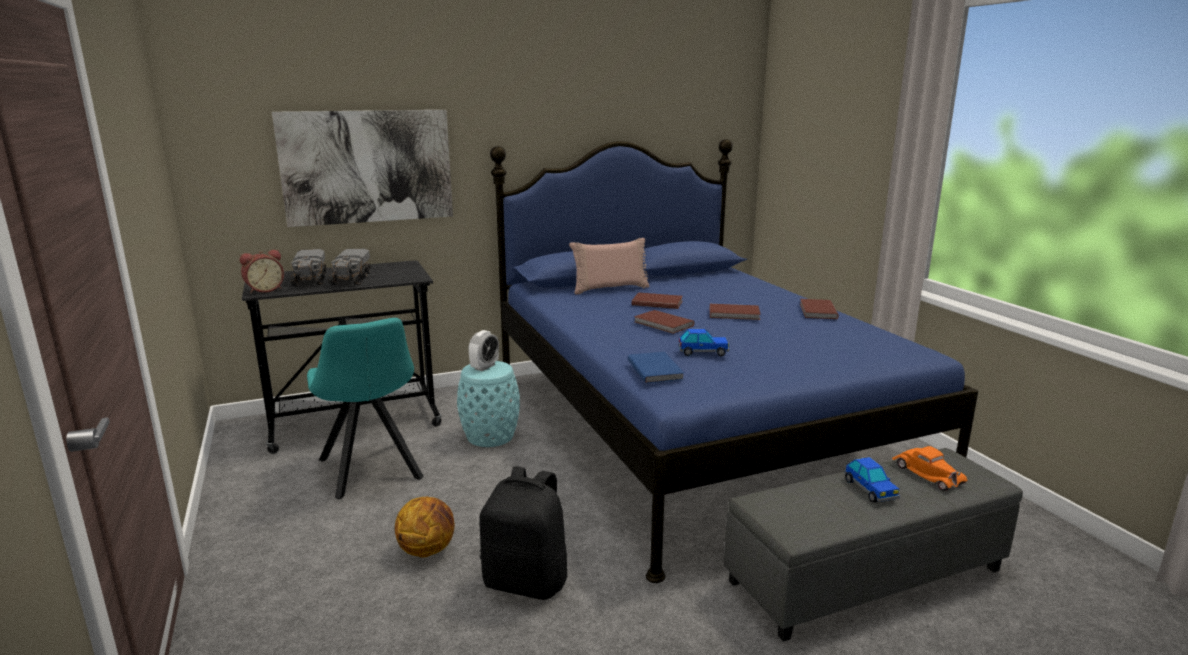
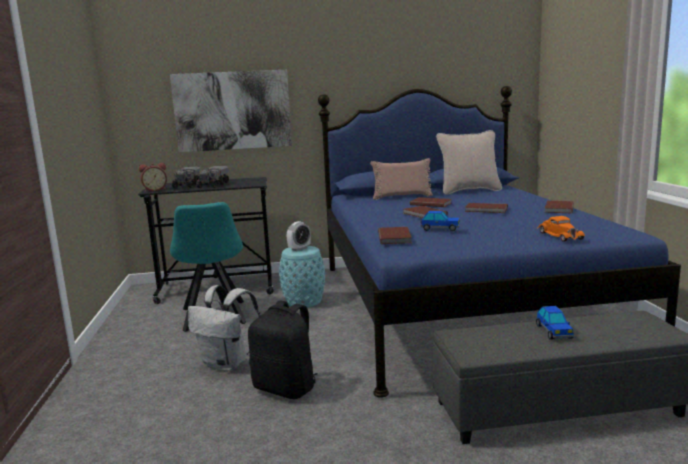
camera: 15 degrees right, 5 degrees down
basketball [395,497,455,557] -> white backpack [188,285,260,371]
blue book [628,352,684,383] -> brown book [378,227,412,244]
orange toy car [892,446,968,491] -> orange toy car moved to [538,216,585,242]
none -> beige pillow [436,130,502,195]

